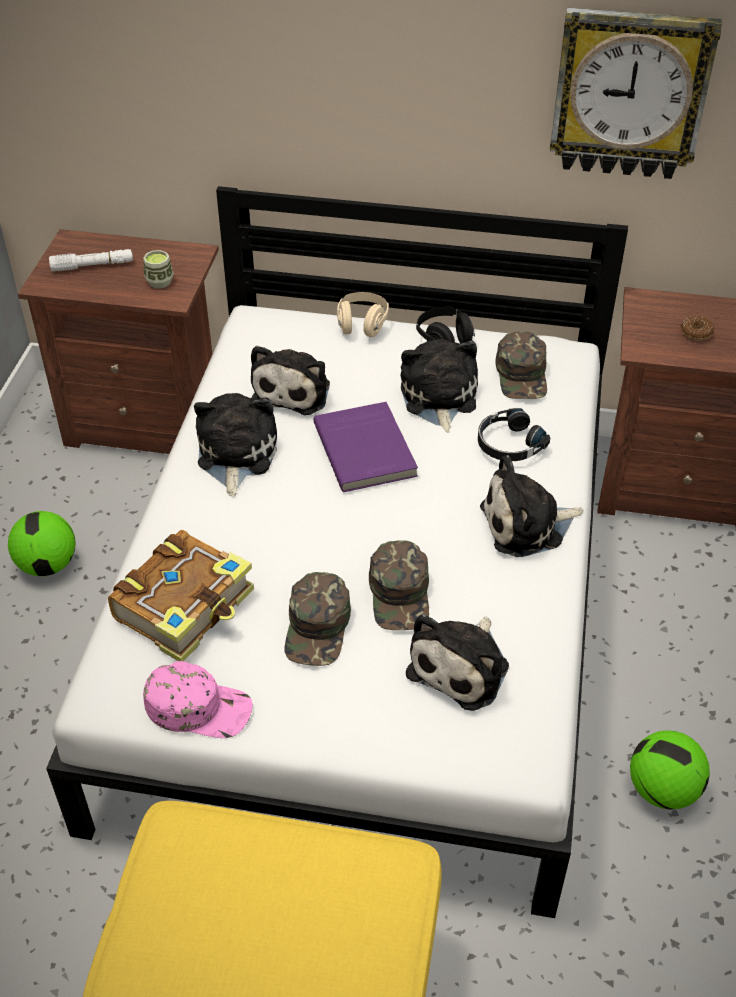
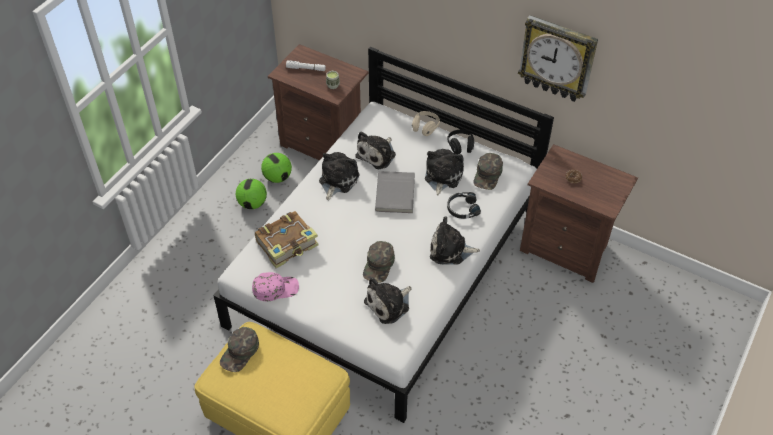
camera: 20 degrees right, 5 degrees up
pink cap [143,661,253,738] -> pink cap turned 45 degrees counterclockwise [252,272,299,301]
green cap [285,572,351,666] -> green cap moved to [220,327,259,372]
purple book [313,402,418,492] -> grey book [375,171,415,213]
football [630,730,710,810] -> football moved to [261,153,292,183]

